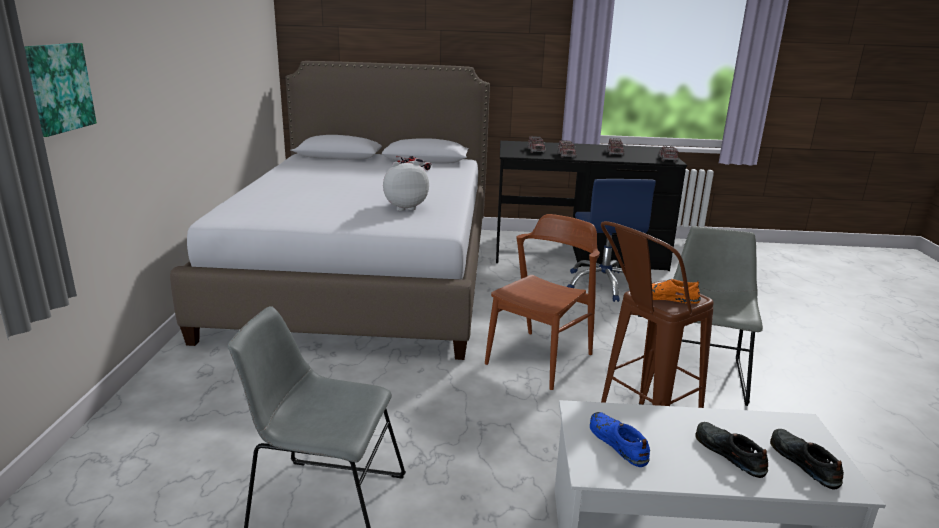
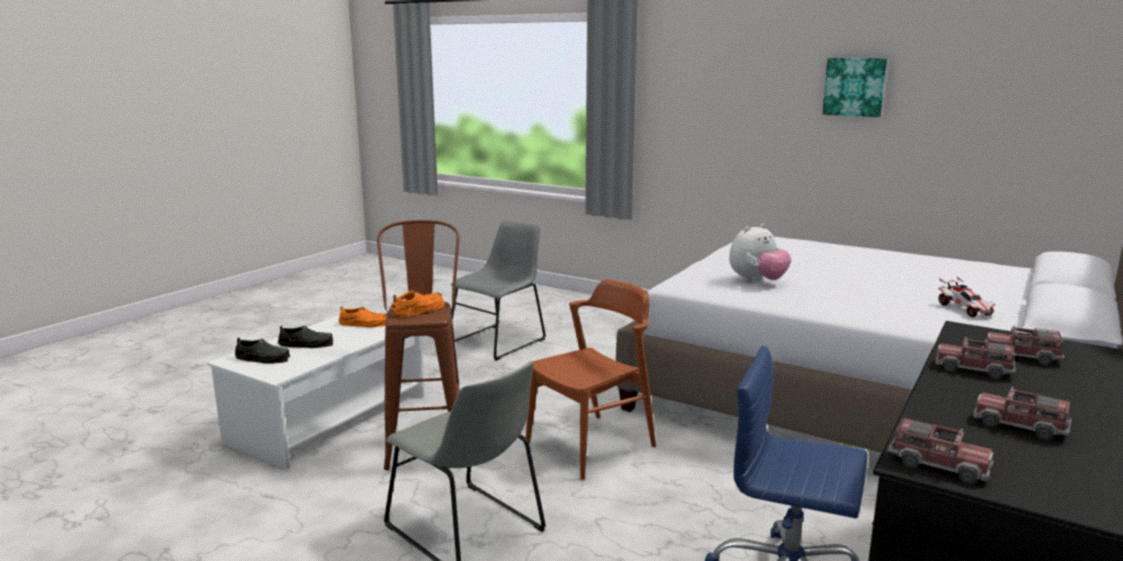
camera: 120 degrees right, 5 degrees down
picture [24,43,97,137] -> picture moved to [822,58,887,117]
plush toy [383,161,429,211] -> plush toy turned 45 degrees clockwise [729,224,791,282]
brown chair [485,214,600,390] -> brown chair turned 105 degrees counterclockwise [526,279,656,480]
blue shoe [590,412,650,467] -> orange shoe [338,306,387,327]

